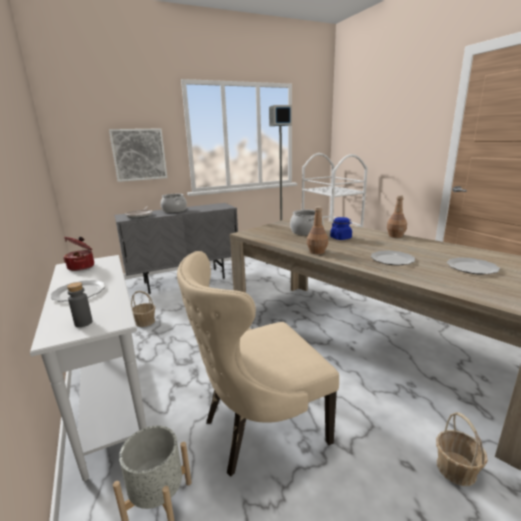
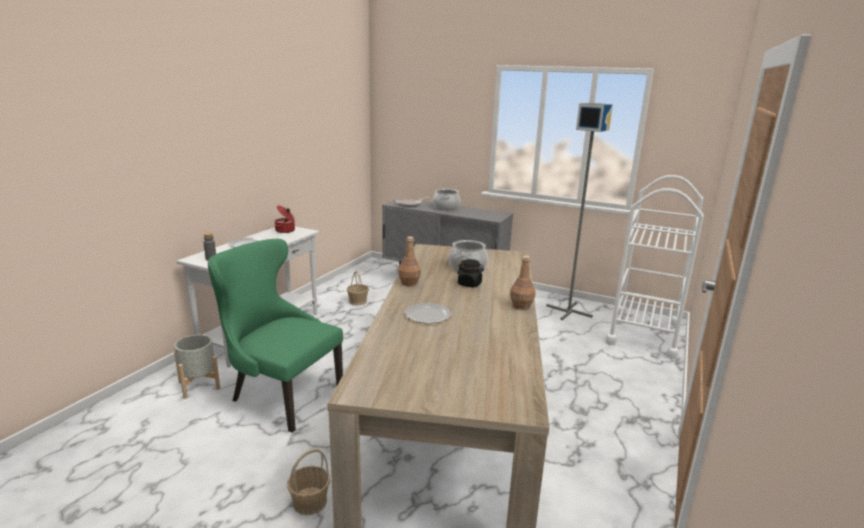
camera: 50 degrees right, 0 degrees up
picture [109,128,167,182] -> none
beige chair [177,251,339,477] -> green chair [208,239,343,433]
blue jar [330,217,352,240] -> black jar [457,259,484,288]
plate [447,258,500,274] -> none

